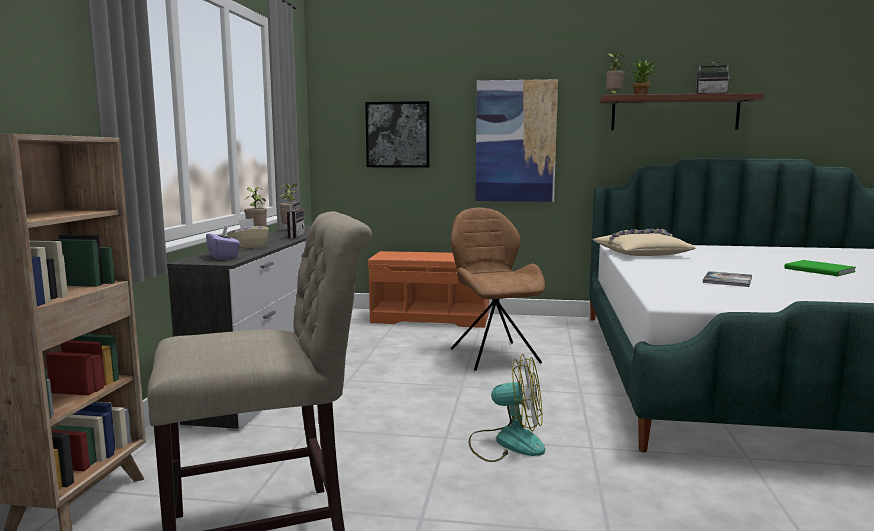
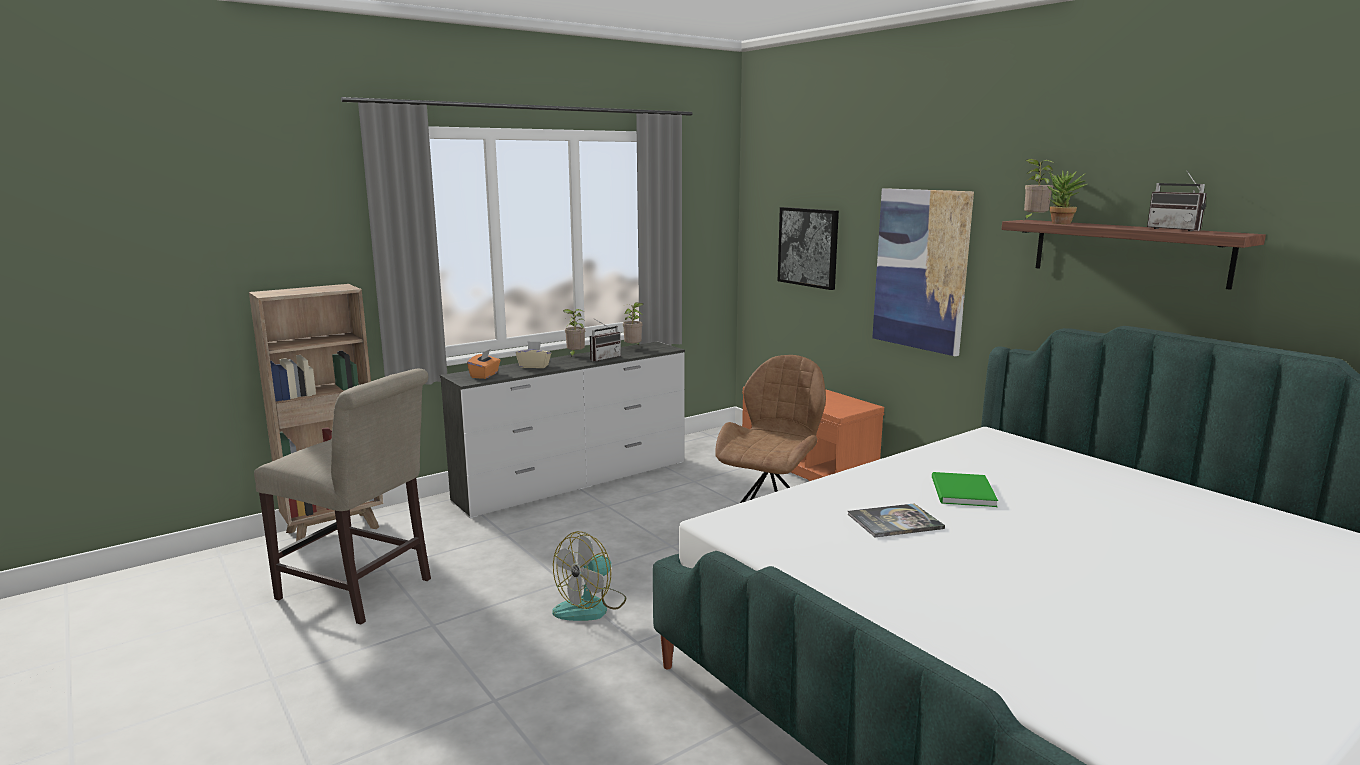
camera: 45 degrees right, 5 degrees up
purple tissue box [206,226,240,260] -> orange tissue box [467,349,501,379]
fan [469,354,545,462] -> fan turned 75 degrees clockwise [552,531,626,621]
beige pillow [593,229,696,256] -> none
green book [784,260,856,276] -> green book moved to [932,472,998,507]

